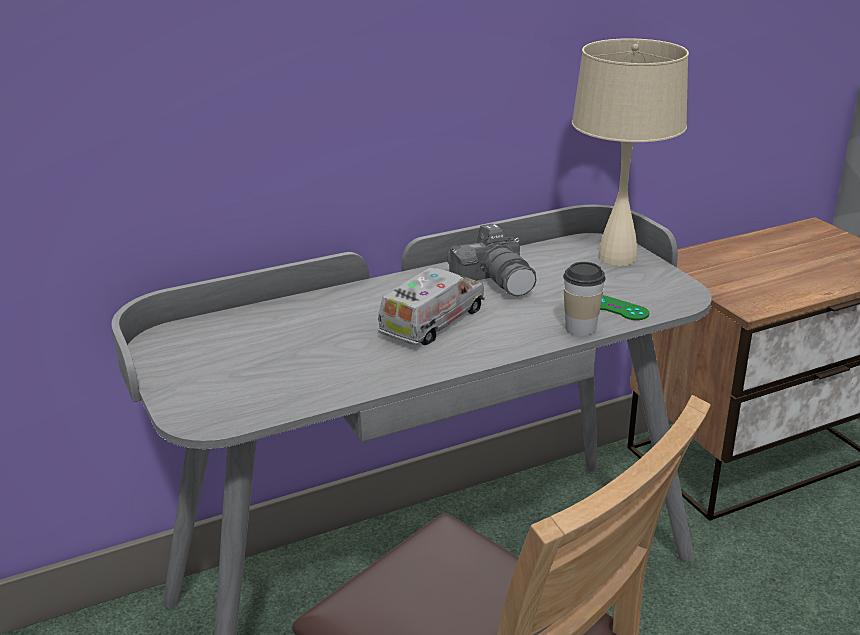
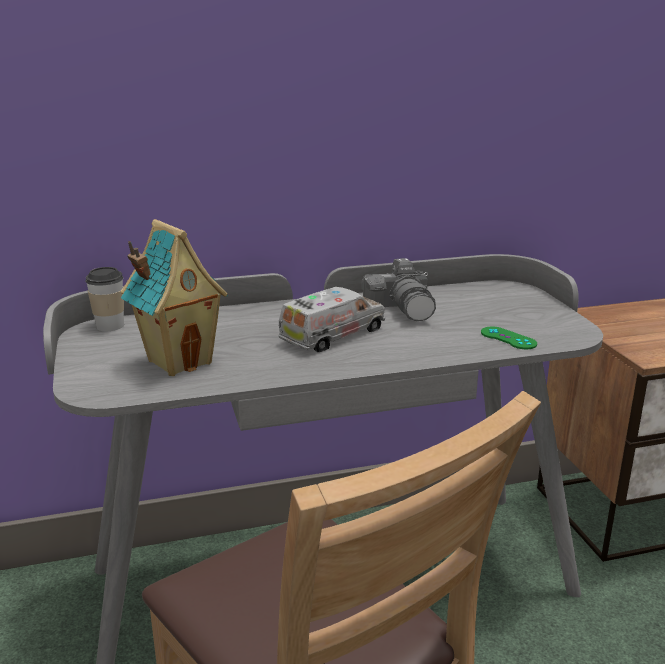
camera: 10 degrees right, 5 degrees down
cup [563,262,606,336] -> cup moved to [85,267,124,331]
beige table lamp [572,38,689,266] -> none
none -> toy house [121,219,228,376]

